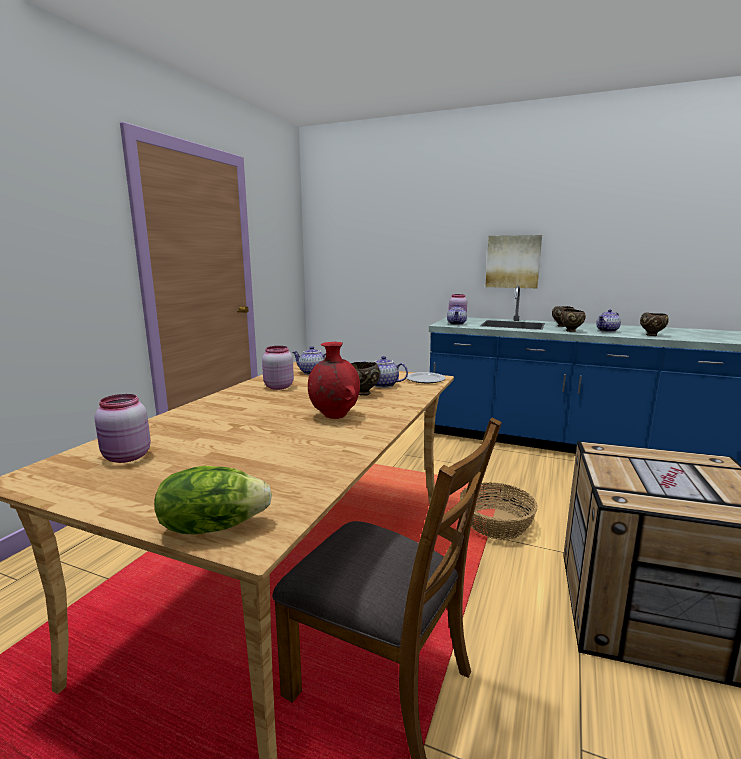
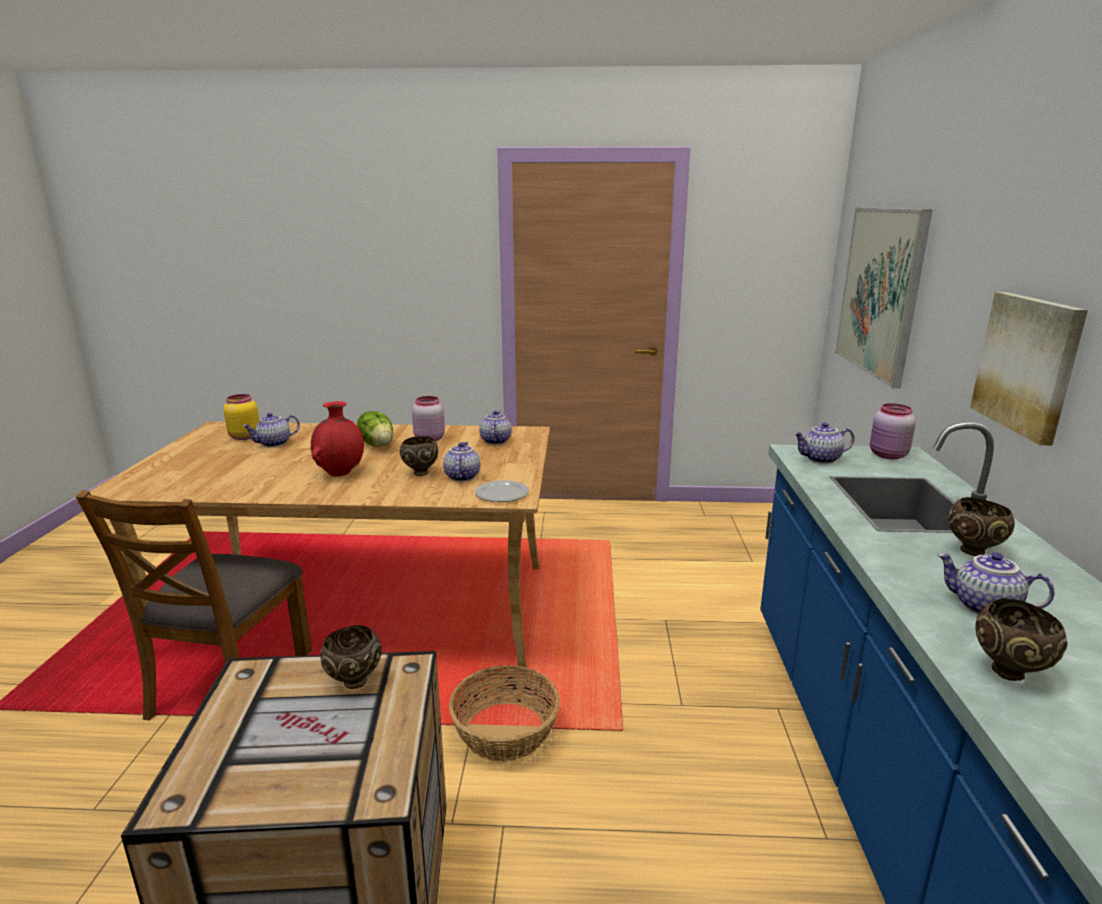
camera: 70 degrees right, 5 degrees up
pink jar [95,394,151,463] -> yellow jar [223,394,260,440]
lettuce [154,466,272,535] -> lettuce moved to [357,411,393,447]
brown bowl [561,309,586,332] -> brown bowl moved to [320,625,382,689]
none -> teapot [242,413,300,447]
none -> picture [835,207,932,388]

